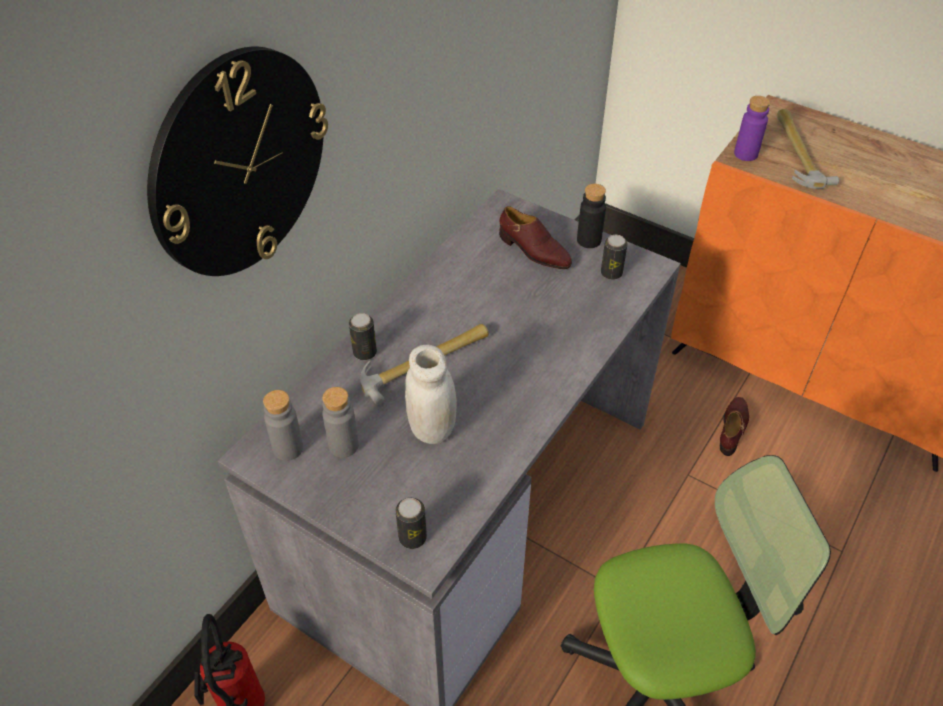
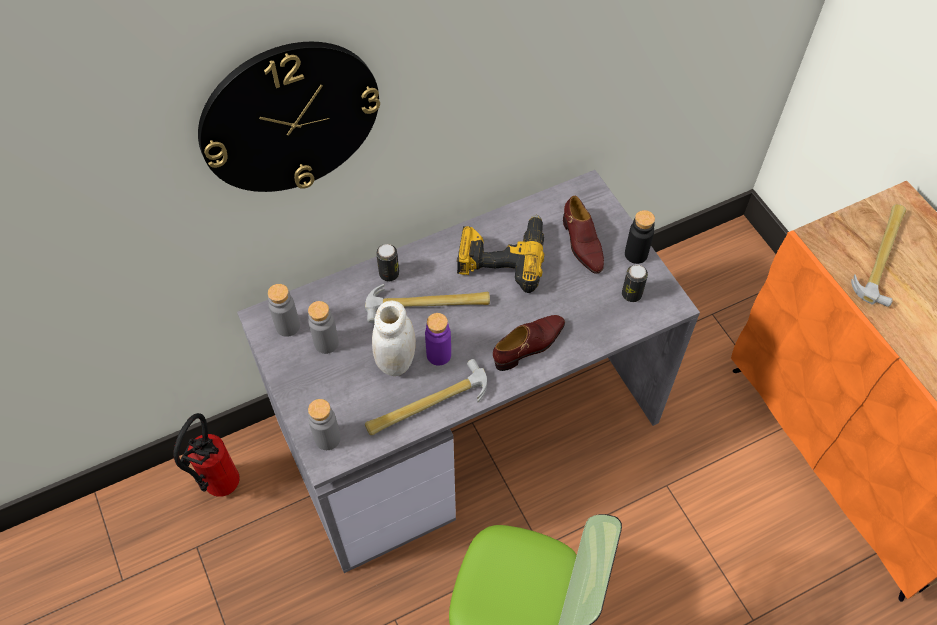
camera: 30 degrees right, 10 degrees up
can [396,498,427,549] -> grey bottle [308,399,341,450]
brown shoe [720,397,749,456] -> brown shoe moved to [493,315,565,371]
purple bottle [734,96,770,161] -> purple bottle moved to [425,313,451,366]
none -> hammer [365,359,487,436]
none -> power drill [457,215,544,293]

